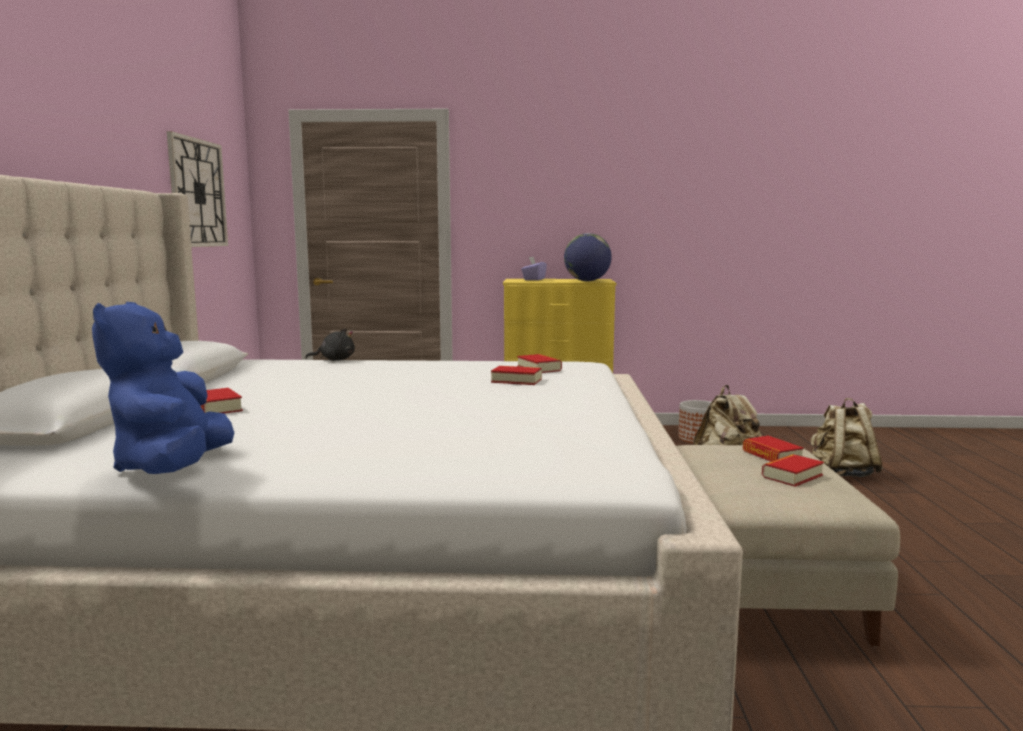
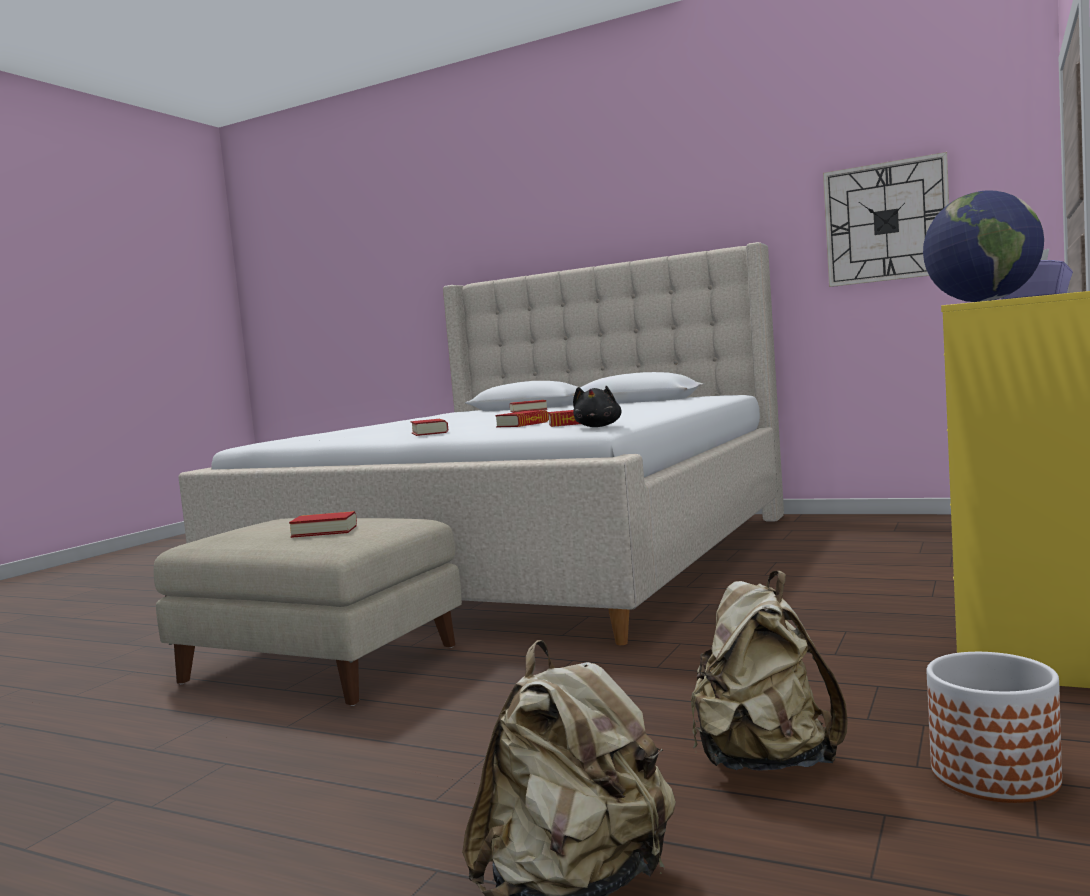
camera: 115 degrees right, 5 degrees down
blue plush toy [92,302,234,474] -> none
black plush toy [305,329,355,361] -> black plush toy moved to [573,386,622,427]
book [762,454,824,487] -> book moved to [411,419,448,436]

